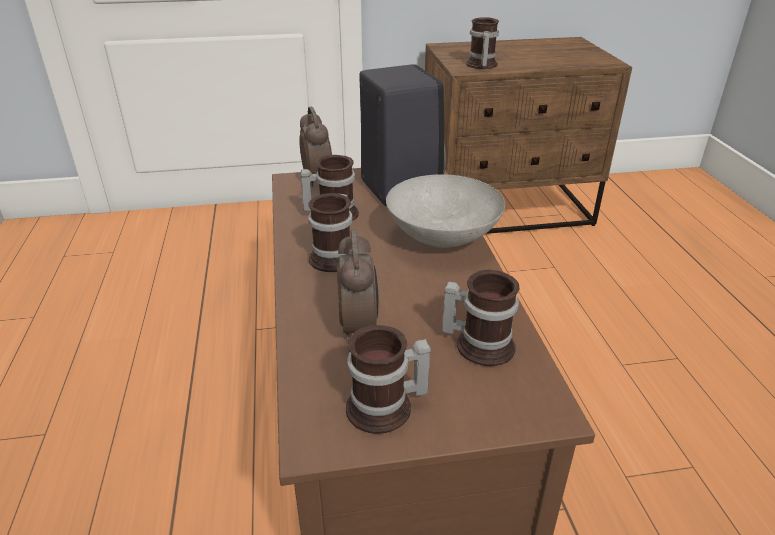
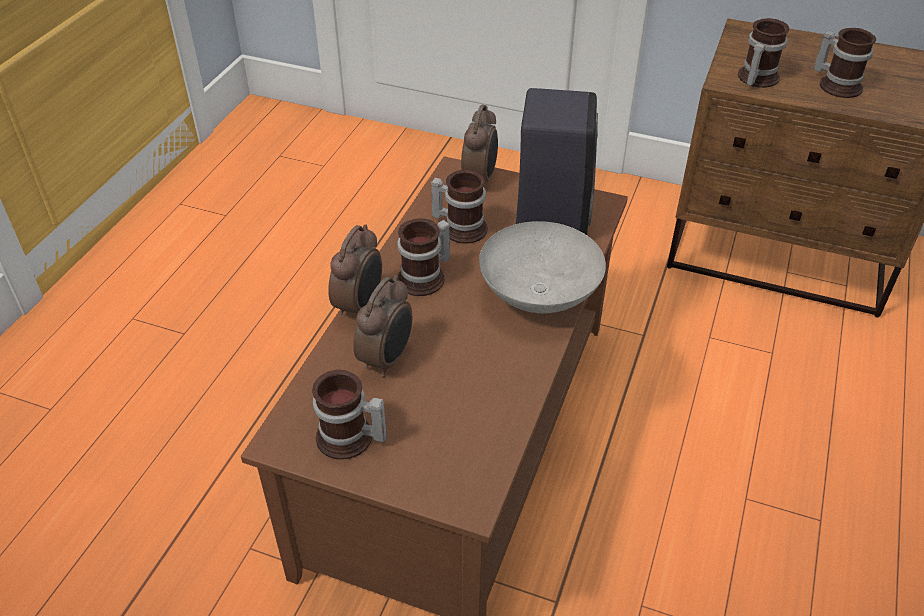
camera: 30 degrees right, 10 degrees up
mug [442,270,520,366] -> mug moved to [814,28,876,98]
none -> alarm clock [328,224,382,322]

